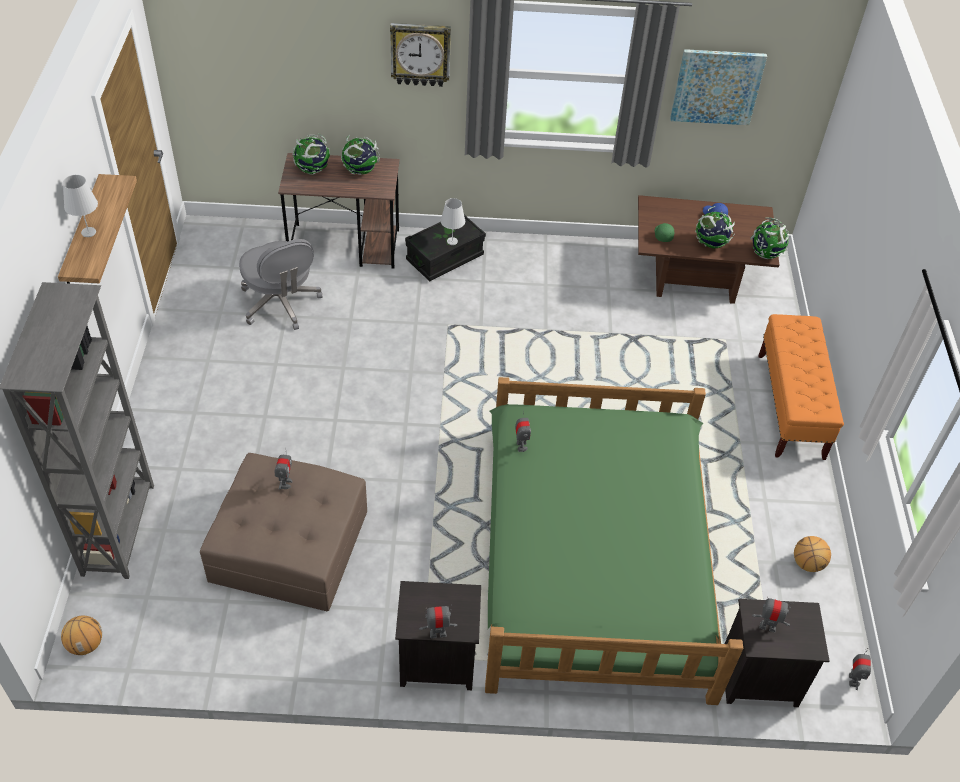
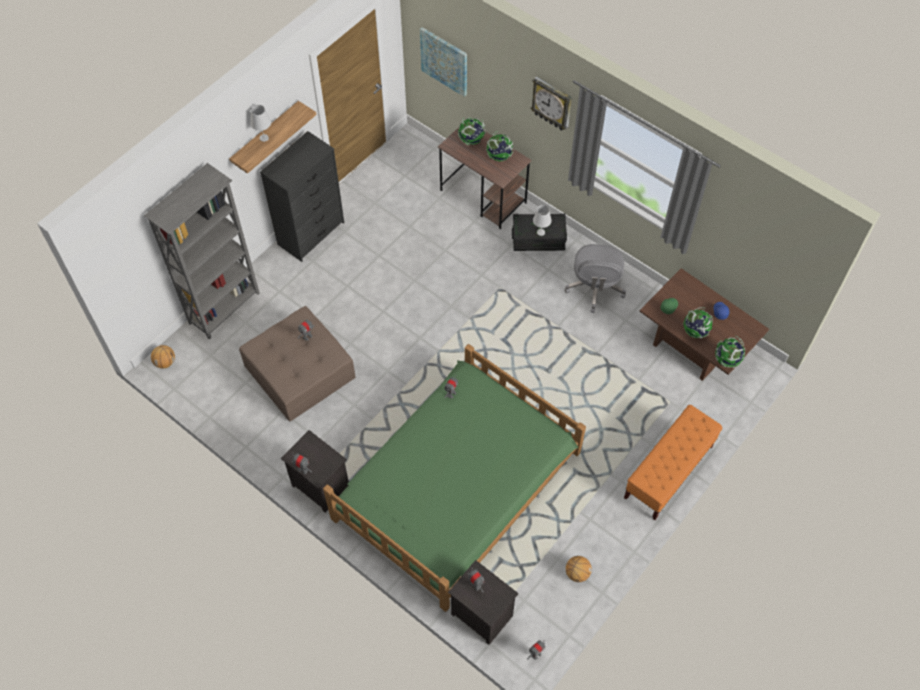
camera: 40 degrees right, 10 degrees up
grey office chair [239,239,322,330] -> grey office chair moved to [565,244,626,313]
picture [670,49,767,125] -> picture moved to [420,27,467,97]
none -> black dresser [260,131,344,262]

